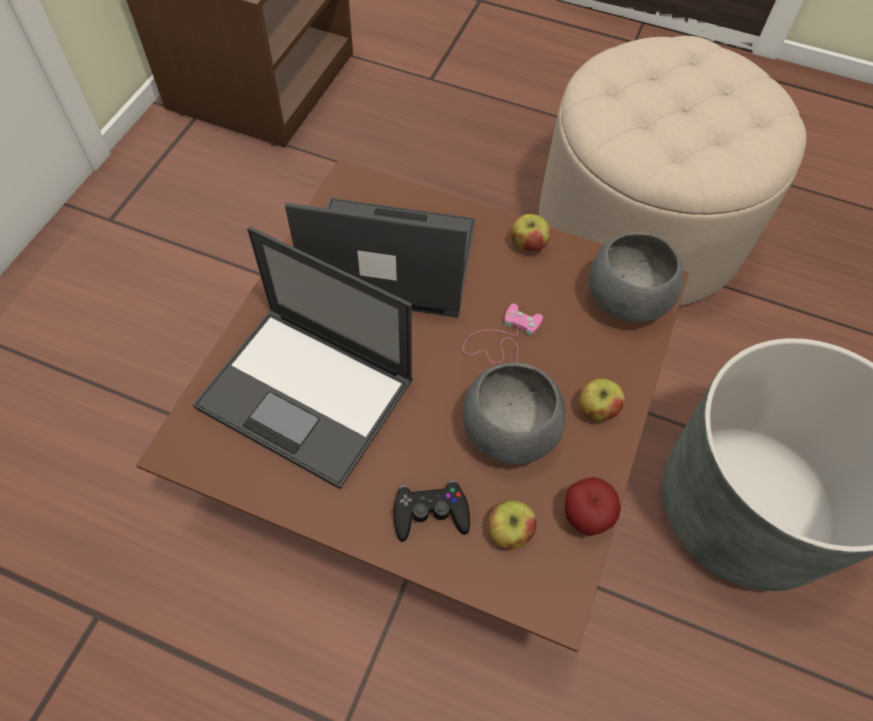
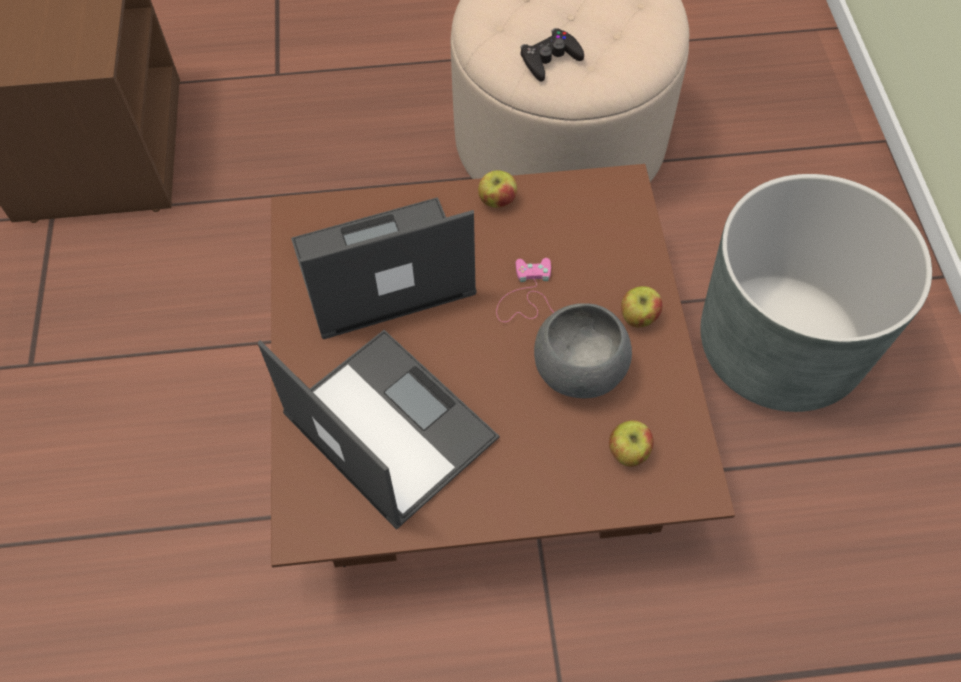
camera: 25 degrees left, 0 degrees up
laptop [193,227,413,489] -> laptop turned 135 degrees counterclockwise [258,330,499,530]
black game controller [393,480,470,542] -> black game controller moved to [520,28,584,82]
apple [565,477,621,536] -> none
grey bowl [589,232,684,323] -> none

